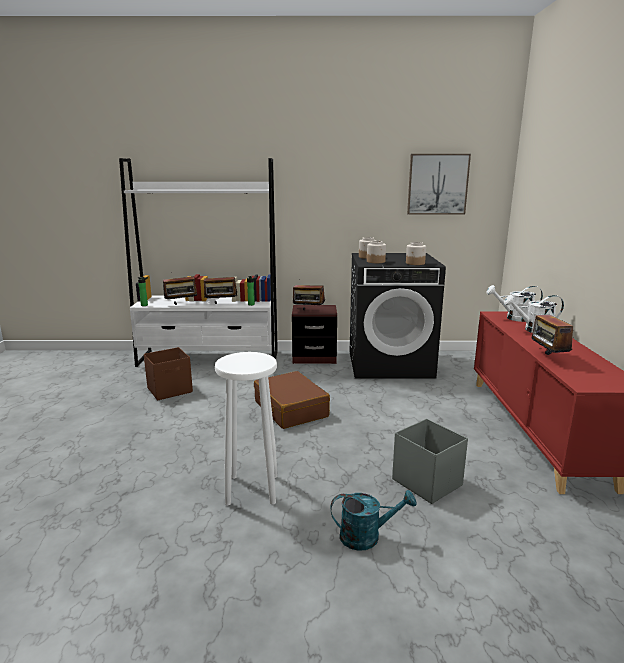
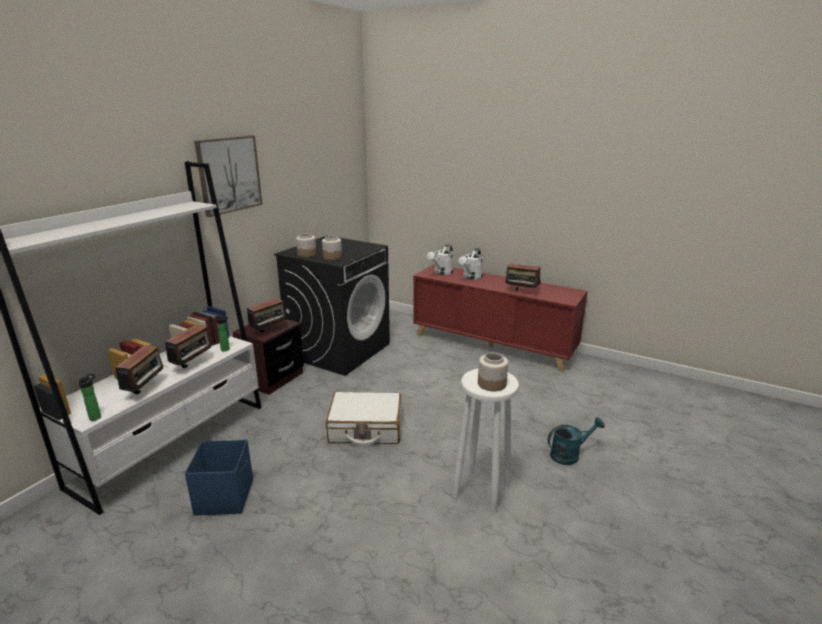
camera: 60 degrees left, 5 degrees up
brown storage box [144,347,193,400] -> blue storage box [185,440,253,515]
brown suitcase [254,371,330,429] -> white suitcase [326,392,401,446]
turquoise watering can [330,490,416,551] -> turquoise watering can turned 45 degrees clockwise [548,417,605,465]
grey storage box [392,419,468,504] -> none
jar [406,242,426,265] -> jar moved to [478,352,508,391]
picture [407,154,471,215] -> picture moved to [194,135,263,217]

